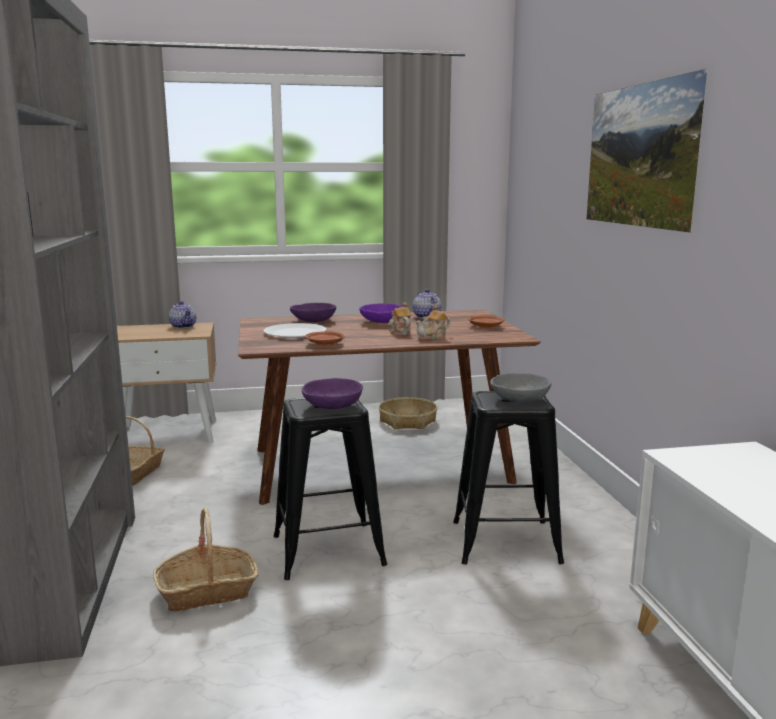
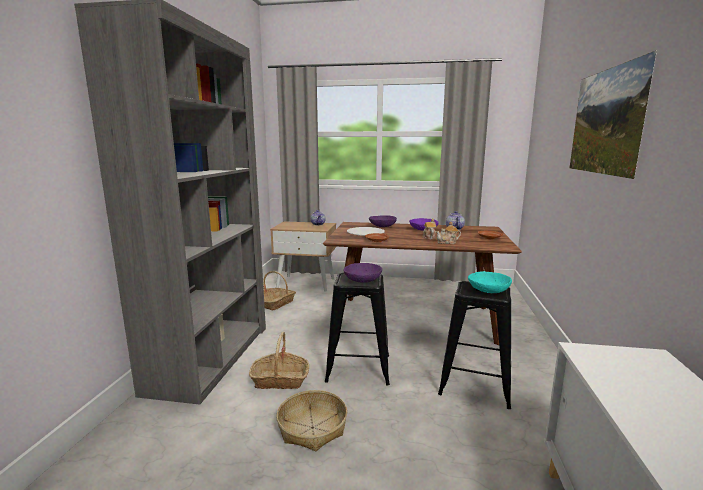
camera: 20 degrees right, 0 degrees up
basket [379,397,437,429] -> basket moved to [276,390,347,451]
grey bowl [490,373,551,403] -> turquoise bowl [468,271,512,293]

